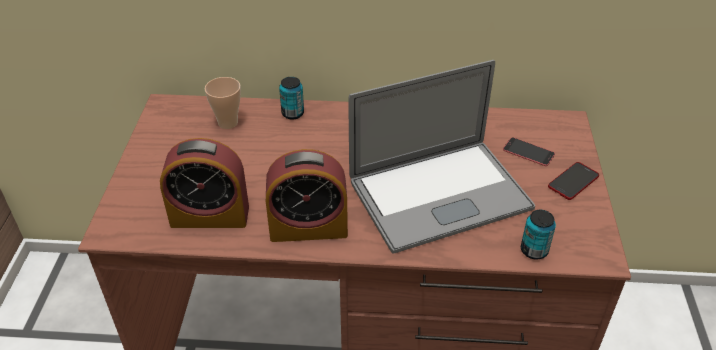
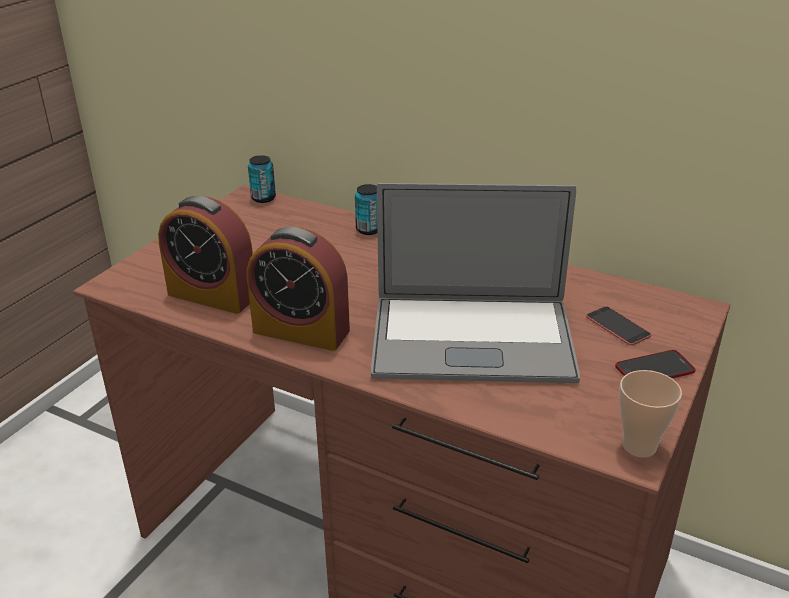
camera: 25 degrees right, 10 degrees down
cup [205,77,241,129] -> cup moved to [619,370,682,457]
can [521,210,556,260] -> can moved to [248,155,276,203]

